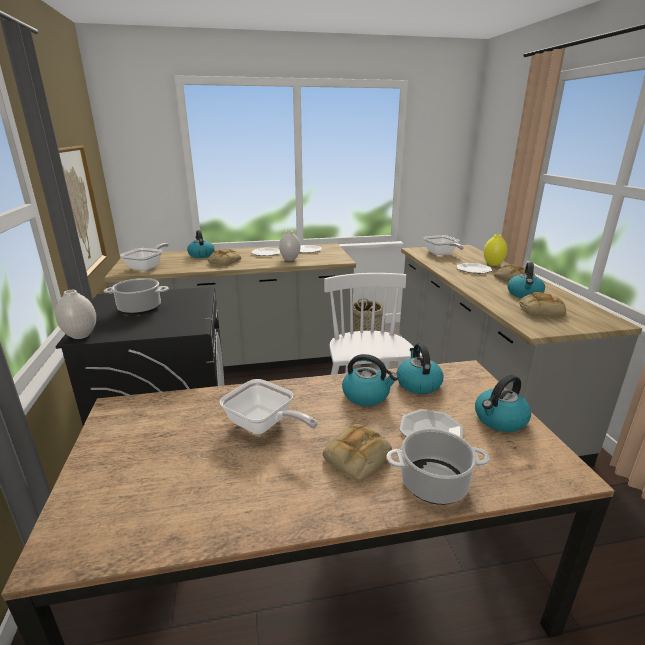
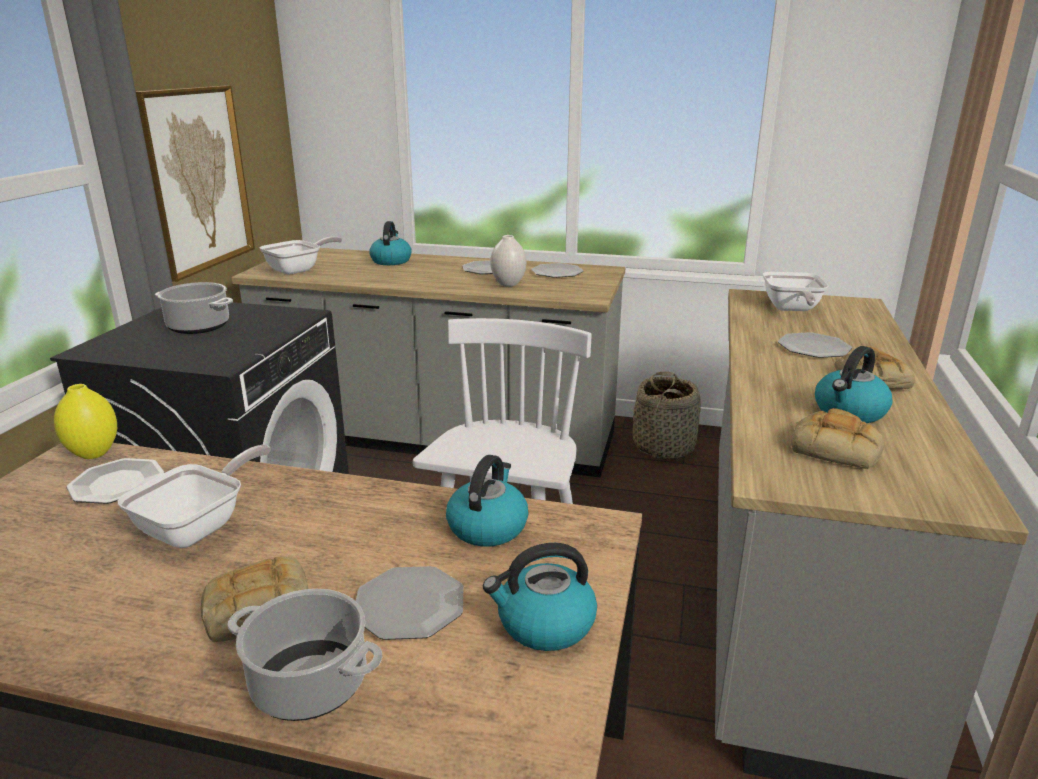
camera: 25 degrees right, 0 degrees up
white vase [55,290,96,339] -> none
bread [208,248,241,266] -> none
frying pan [220,379,318,434] -> frying pan turned 120 degrees counterclockwise [118,445,271,548]
kettle [342,354,398,406] -> none
yellow vase [484,234,507,266] -> yellow vase moved to [54,384,117,459]
none -> plate [66,458,165,504]

